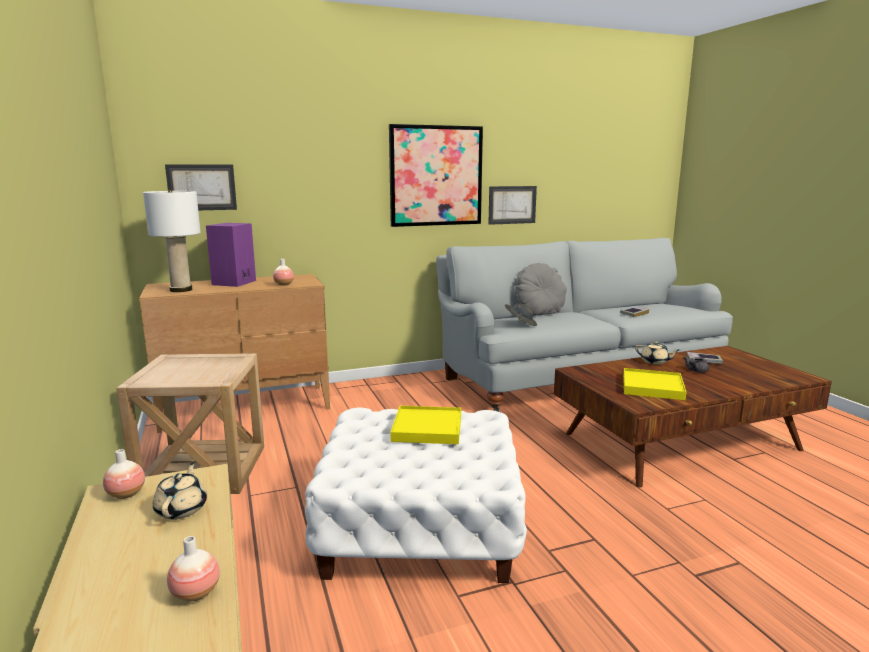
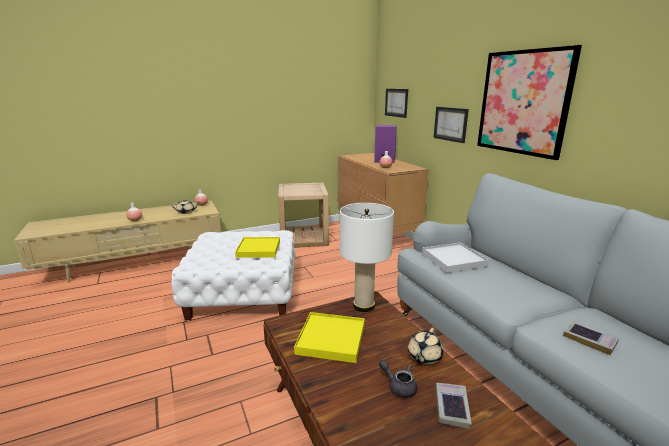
camera: 85 degrees right, 5 degrees up
white table lamp [143,190,201,292] -> white table lamp moved to [340,203,394,312]
picture [488,186,537,225] -> picture moved to [434,107,469,143]
grey hat [505,303,537,326] -> white tray [422,242,489,273]
grey pillow [515,263,567,316] -> none

